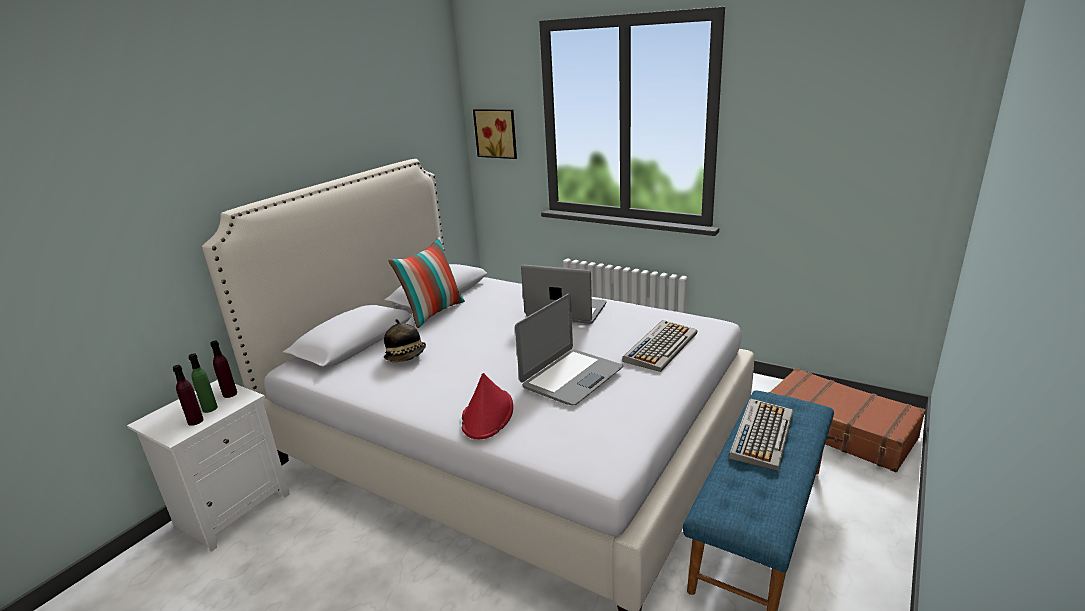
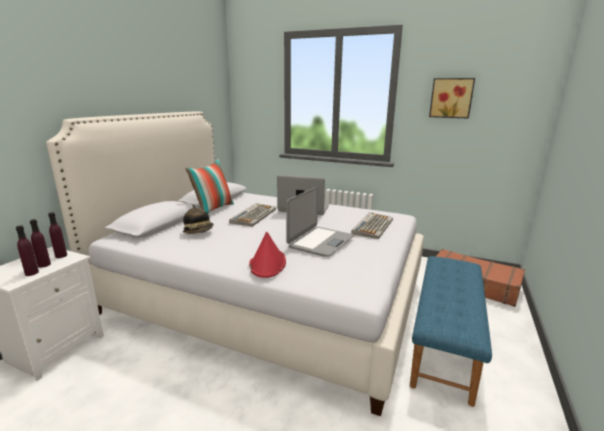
camera: 10 degrees left, 5 degrees down
green bottle [188,353,218,413] -> purple bottle [30,219,51,268]
picture [473,109,517,159] -> picture moved to [429,78,475,119]
keyboard [729,399,793,471] -> keyboard moved to [229,203,276,227]

